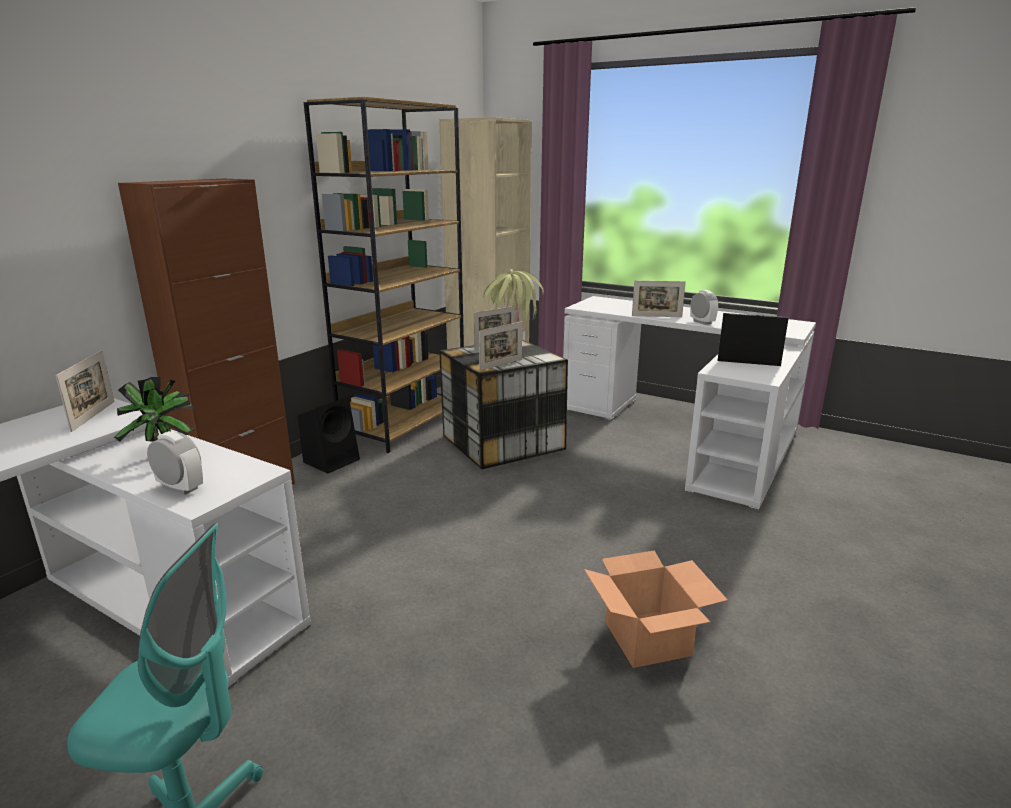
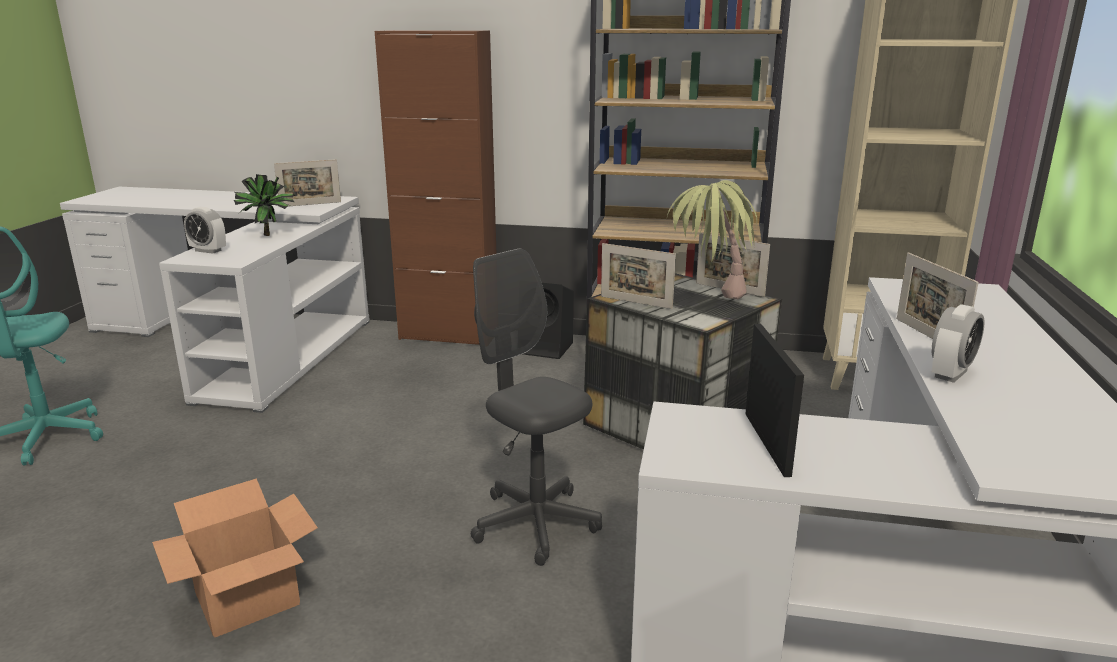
camera: 70 degrees right, 0 degrees up
alarm clock [147,431,203,495] -> alarm clock turned 105 degrees clockwise [184,207,226,254]
none -> grey office chair [471,248,602,566]

